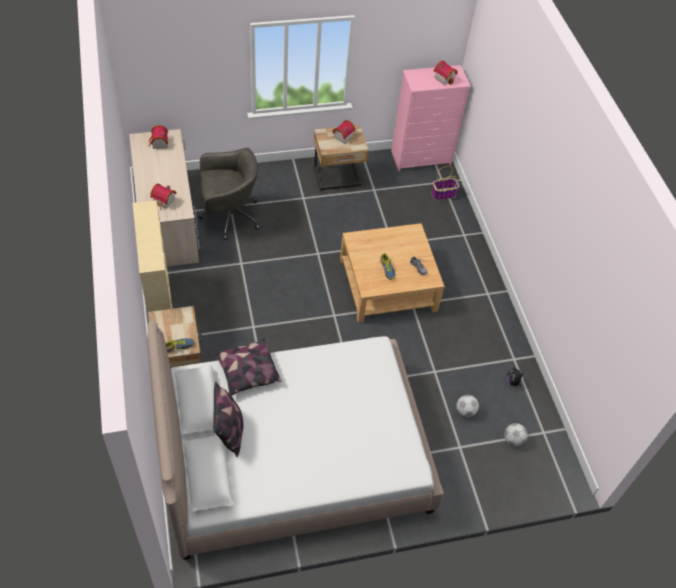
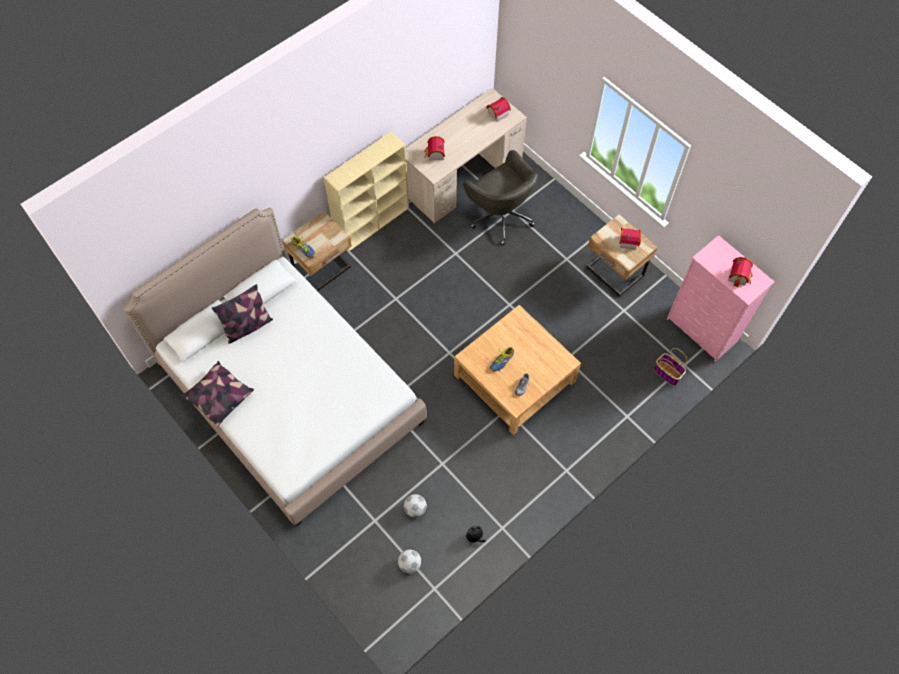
camera: 65 degrees right, 10 degrees up
pillow [215,338,282,396] -> pillow moved to [181,361,254,427]

